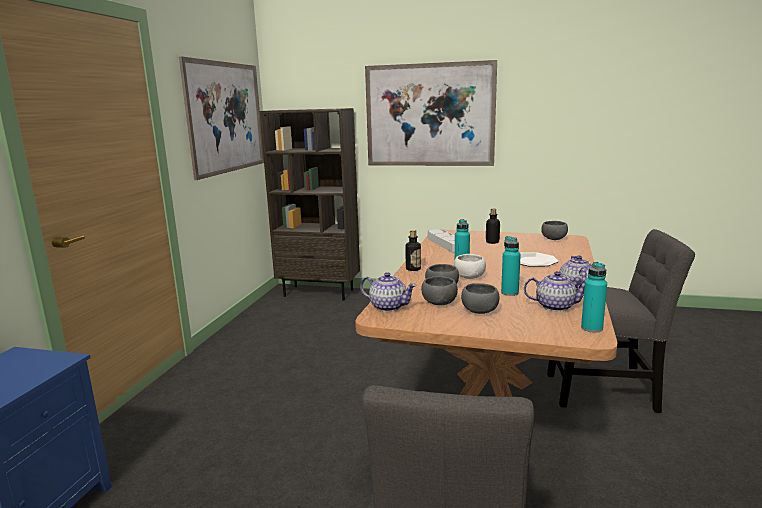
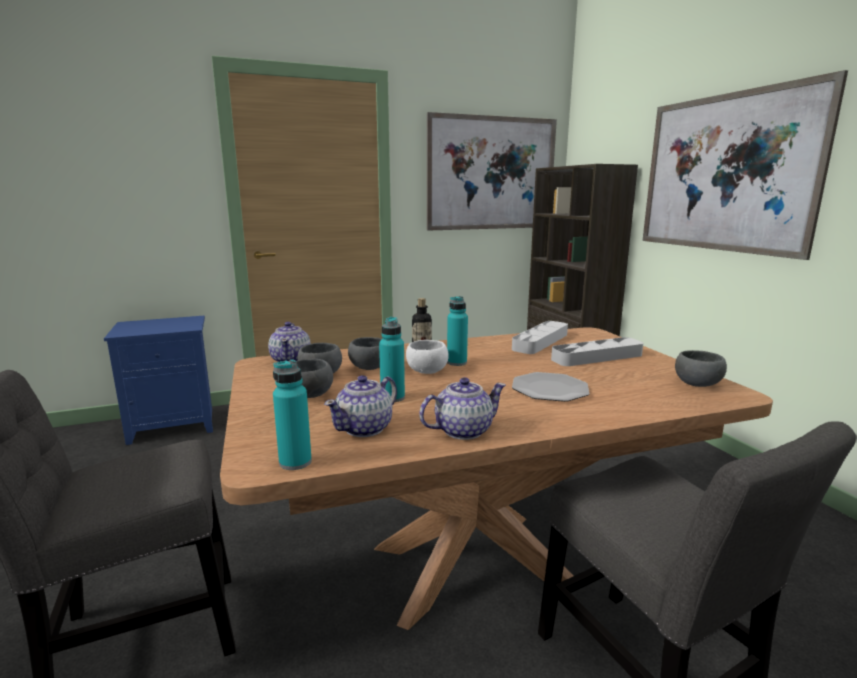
camera: 55 degrees right, 0 degrees up
bottle [486,209,500,244] -> grey tray [551,337,643,366]
teapot [524,271,585,312] -> teapot turned 60 degrees clockwise [324,375,397,437]

